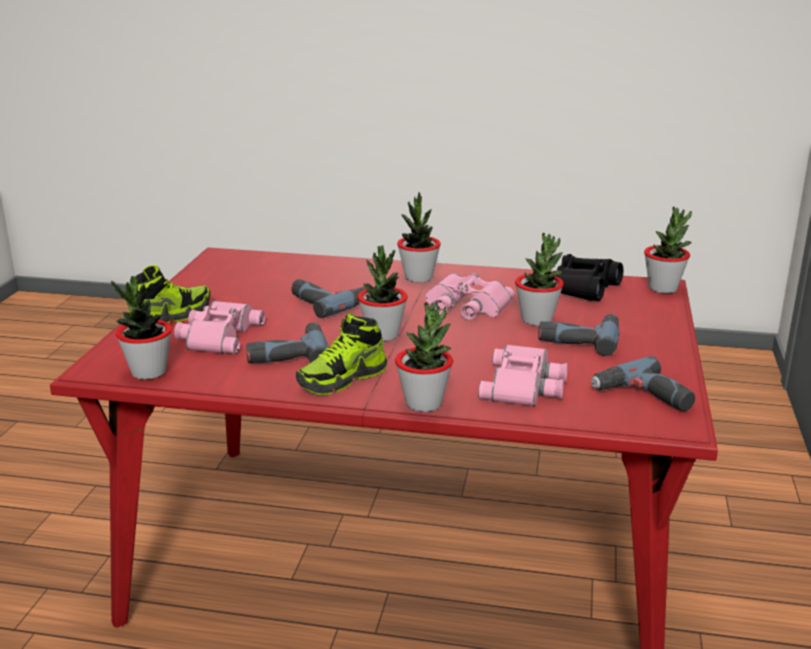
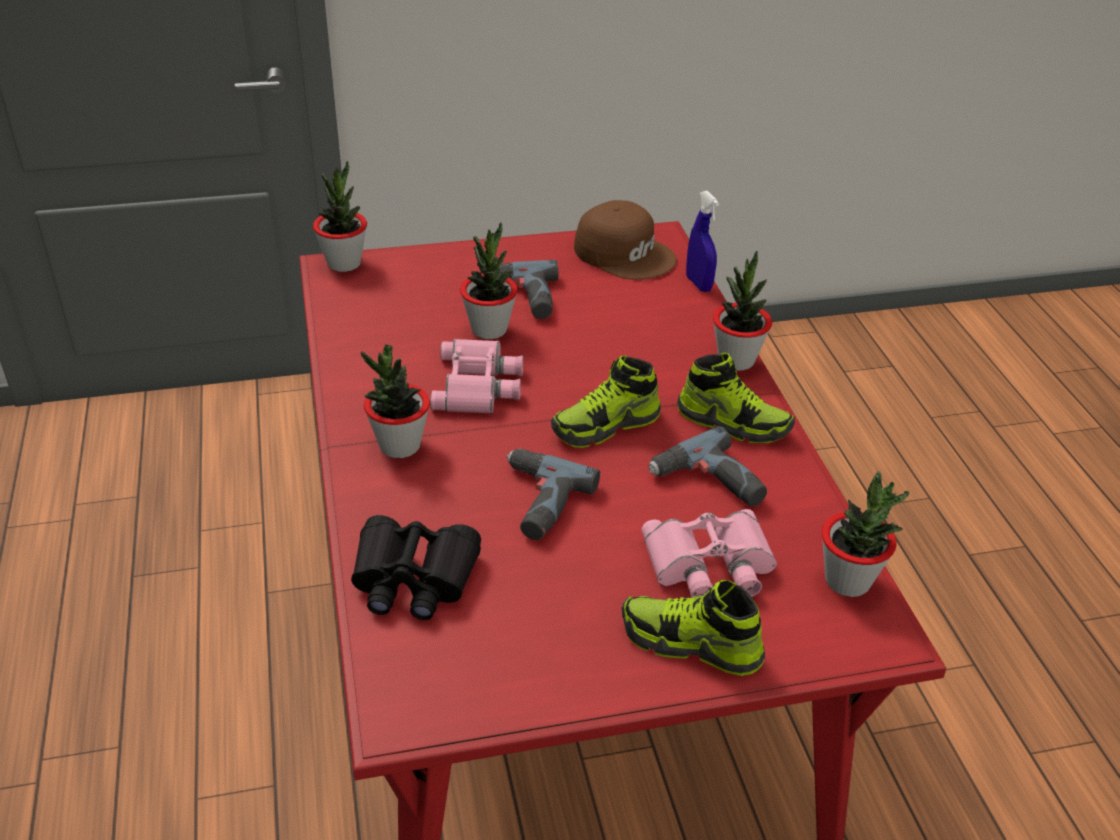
camera: 115 degrees left, 15 degrees up
potted plant [358,245,408,341] -> shoe [551,355,661,448]
pink binoculars [478,344,568,407] -> none
black binoculars [557,254,623,301] -> black binoculars moved to [351,515,481,620]
power drill [591,356,695,411] -> brown cap [574,200,677,280]
none -> blue spray bottle [686,191,719,292]

